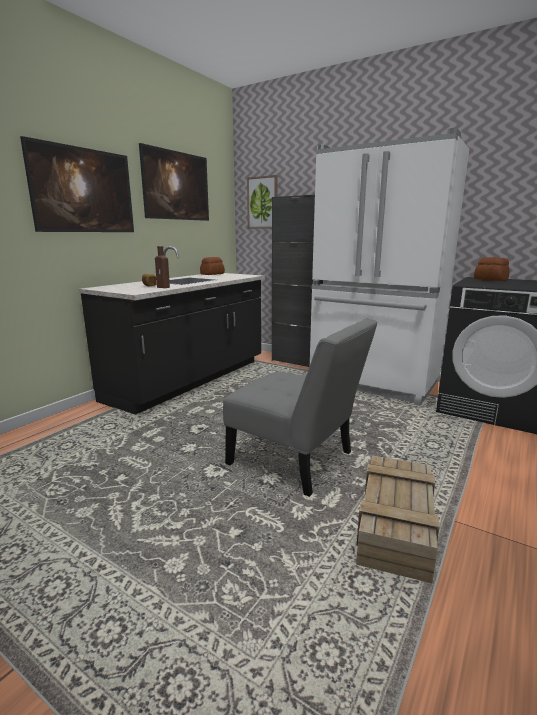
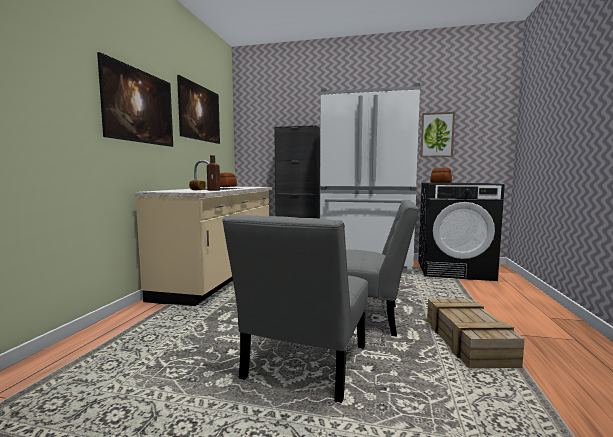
camera: 20 degrees left, 10 degrees down
black counter [79,246,265,415] -> beige counter [135,160,272,306]
picture [247,175,278,229] -> picture moved to [420,112,455,157]
none -> grey chair [222,215,368,403]

